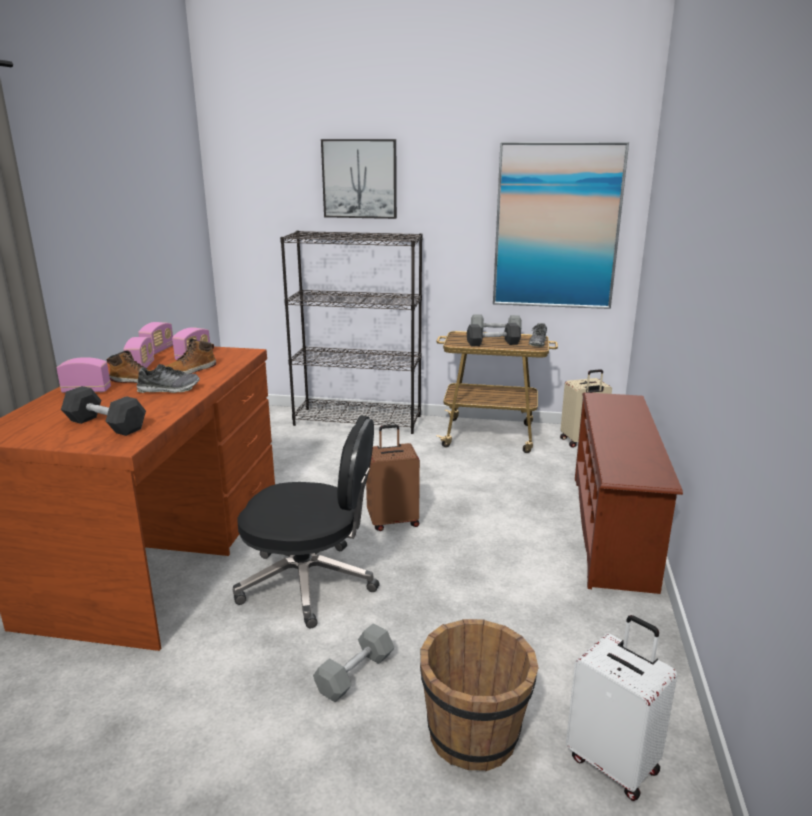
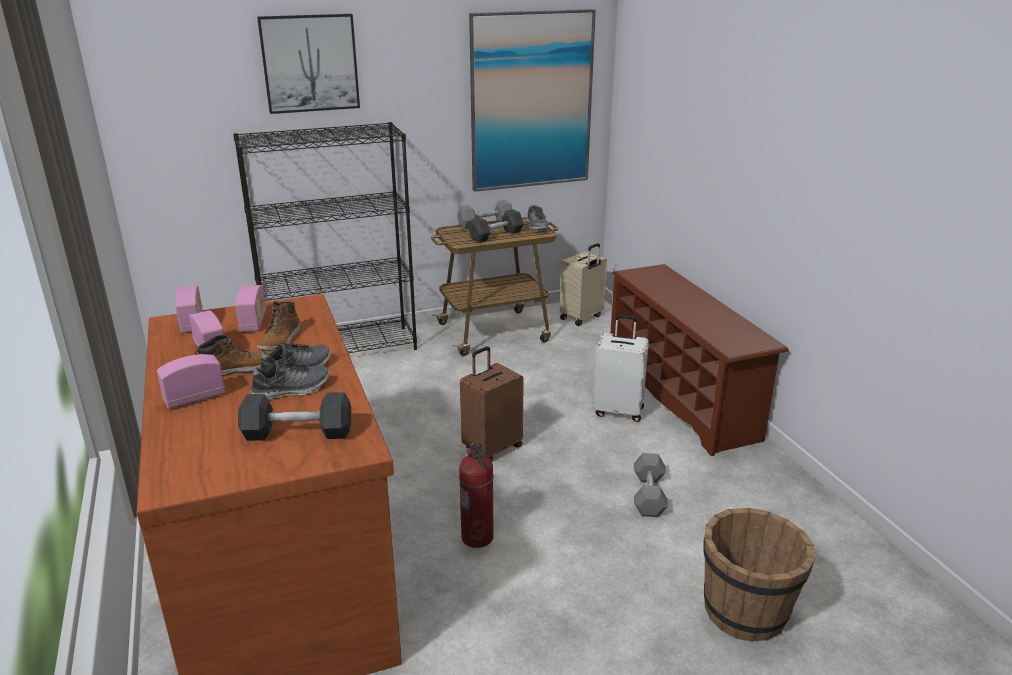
camera: 30 degrees left, 5 degrees up
black office chair [233,415,380,629] -> fire extinguisher [459,442,494,548]
grey dumbbell [313,623,395,702] -> grey dumbbell moved to [634,453,668,517]
white suitcase [566,615,677,801] -> white suitcase moved to [592,315,649,422]
none -> shoe [250,360,330,399]

